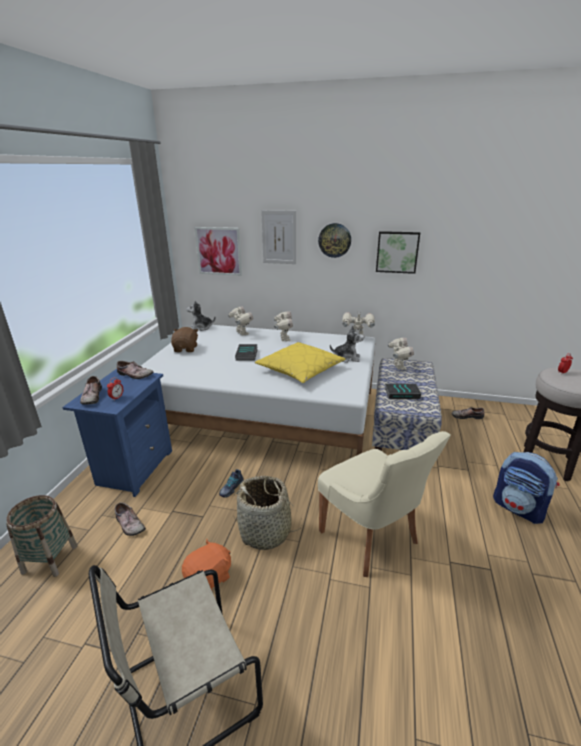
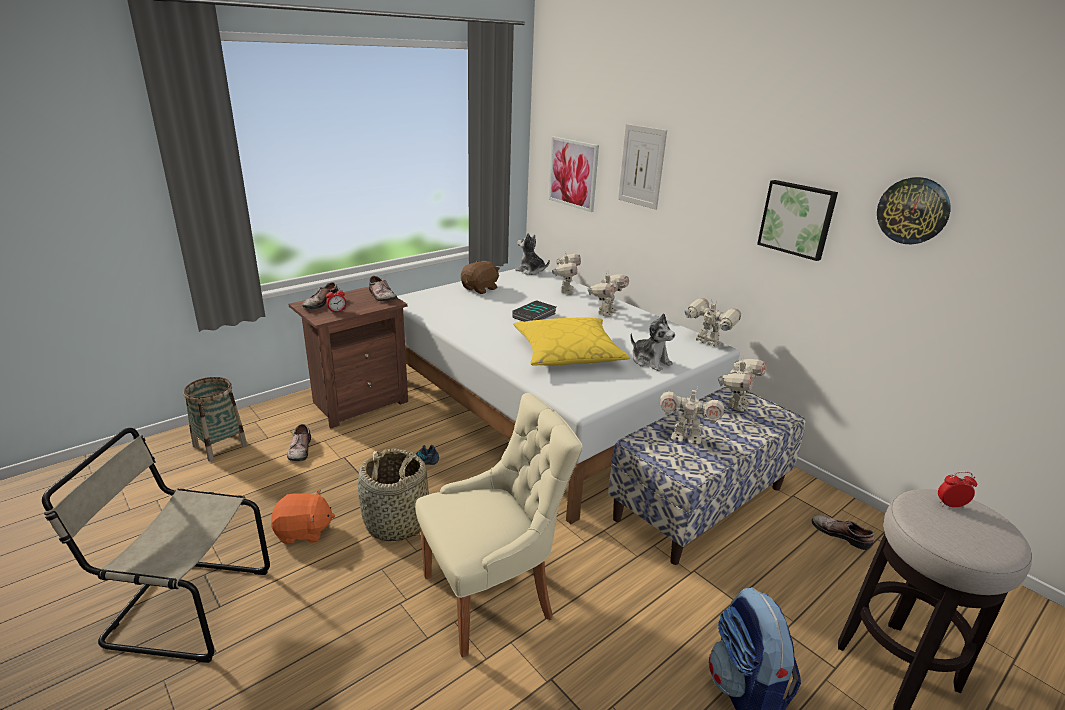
camera: 35 degrees right, 0 degrees up
blue nightstand [62,369,172,497] -> brown nightstand [289,287,408,429]
wall clock [318,223,351,258] -> wall clock moved to [877,177,950,244]
beige chair [318,431,451,577] -> beige chair turned 120 degrees counterclockwise [415,393,583,658]
book [385,384,421,399] -> toy robot [660,385,724,444]

